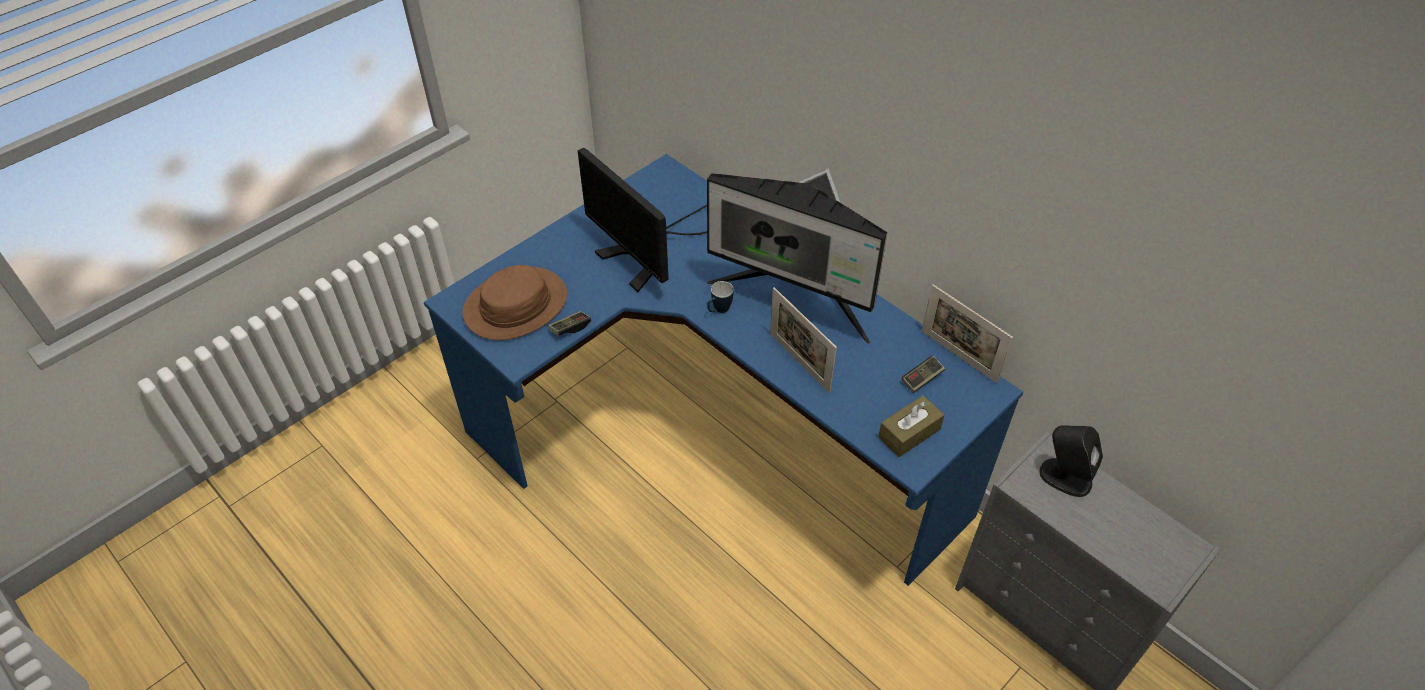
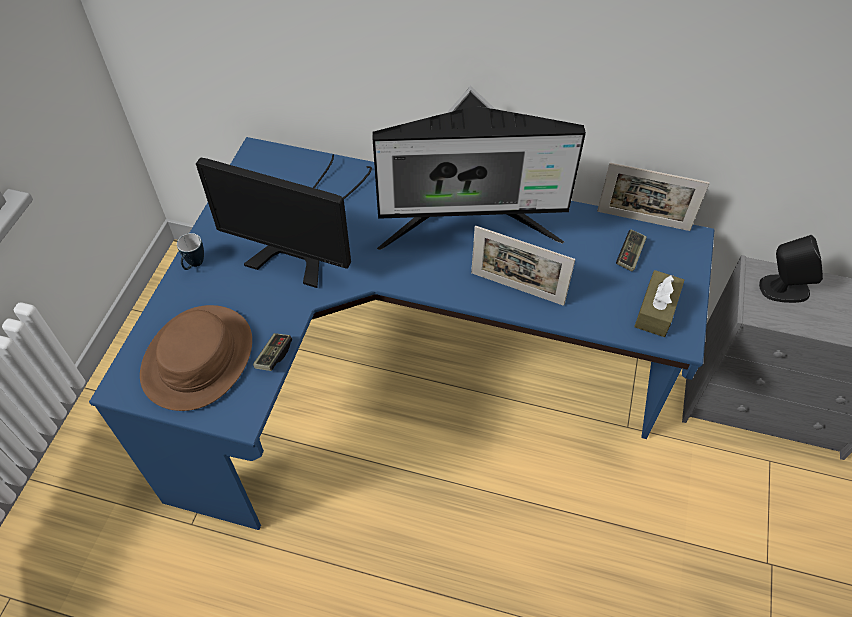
camera: 30 degrees left, 5 degrees up
mug [707,281,734,313] -> mug moved to [177,233,204,270]

